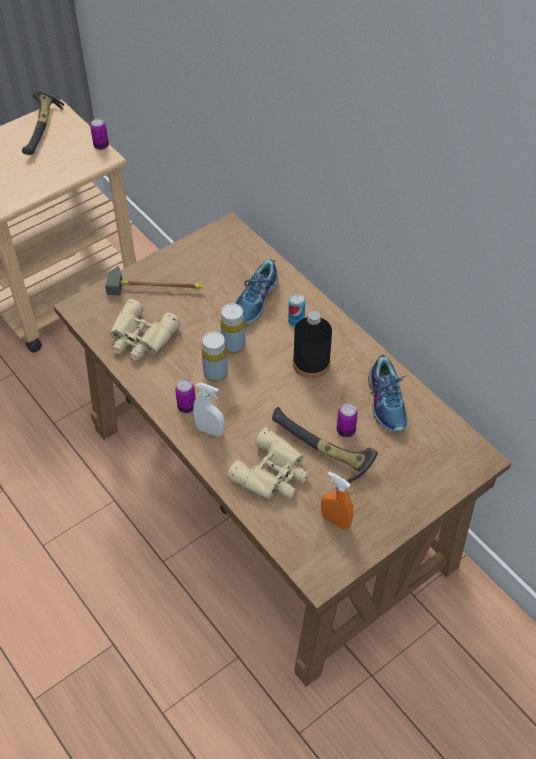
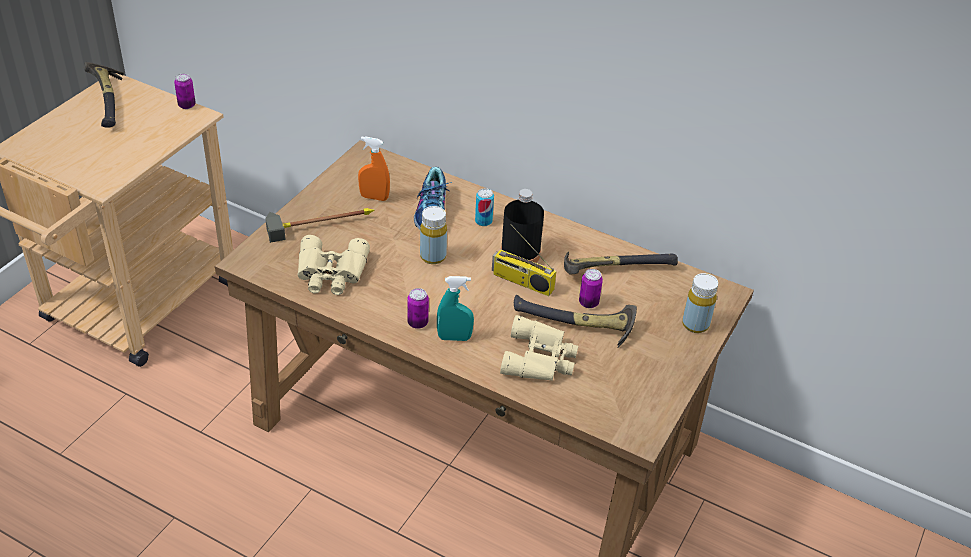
camera: 25 degrees left, 10 degrees down
white spray bottle [193,383,225,437] -> turquoise spray bottle [437,276,474,341]
yellow bottle [202,332,228,382] -> yellow bottle moved to [682,273,718,333]
orange spray bottle [321,471,353,530] -> orange spray bottle moved to [358,136,390,201]
shoe [368,355,408,431] -> hammer [564,252,678,274]
none -> radio [492,224,556,296]

